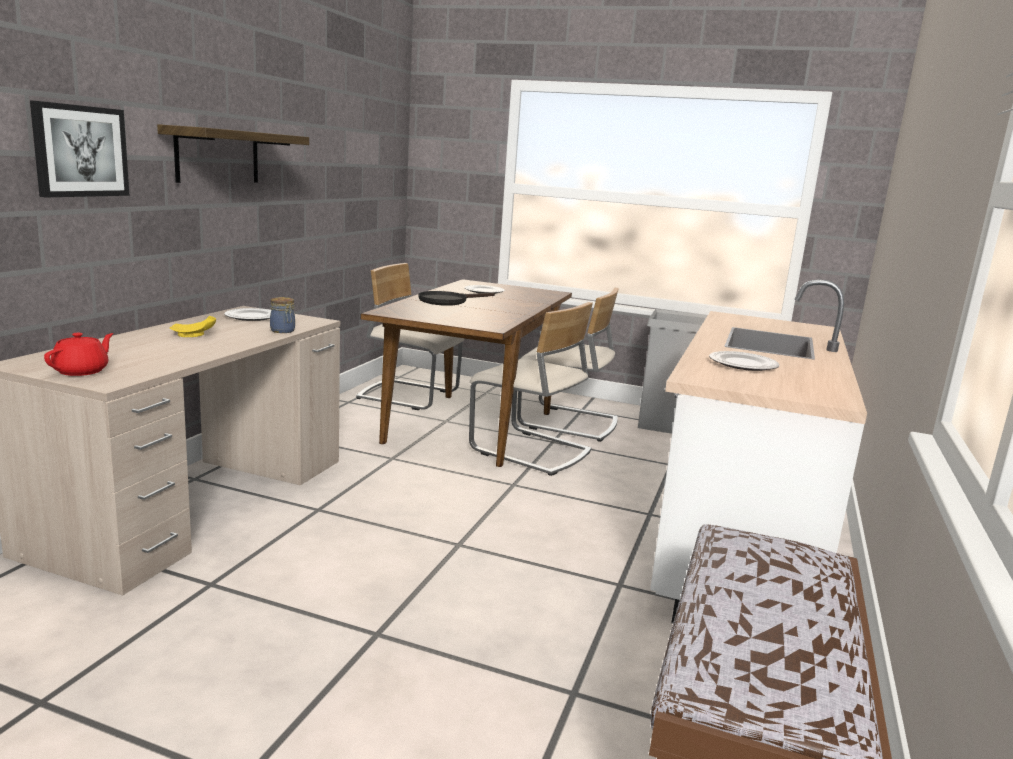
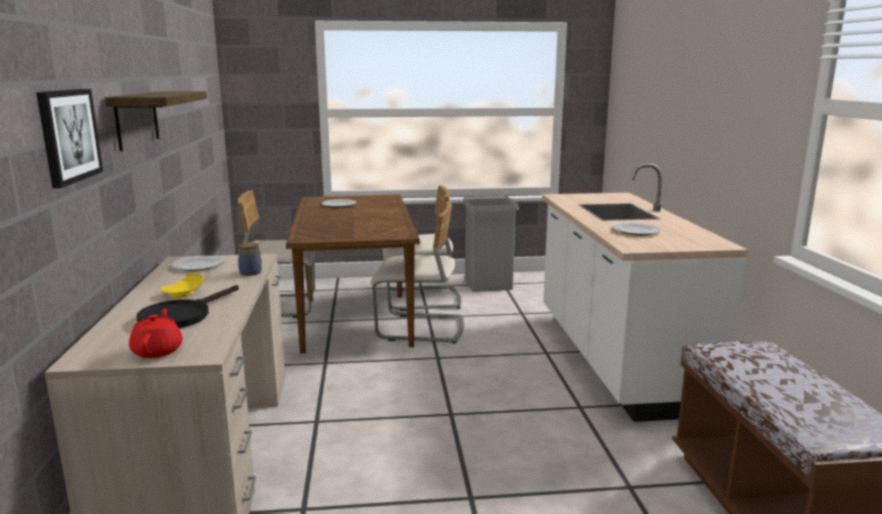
camera: 25 degrees left, 0 degrees up
black frying pan [418,291,495,306] -> black frying pan moved to [136,285,239,328]

